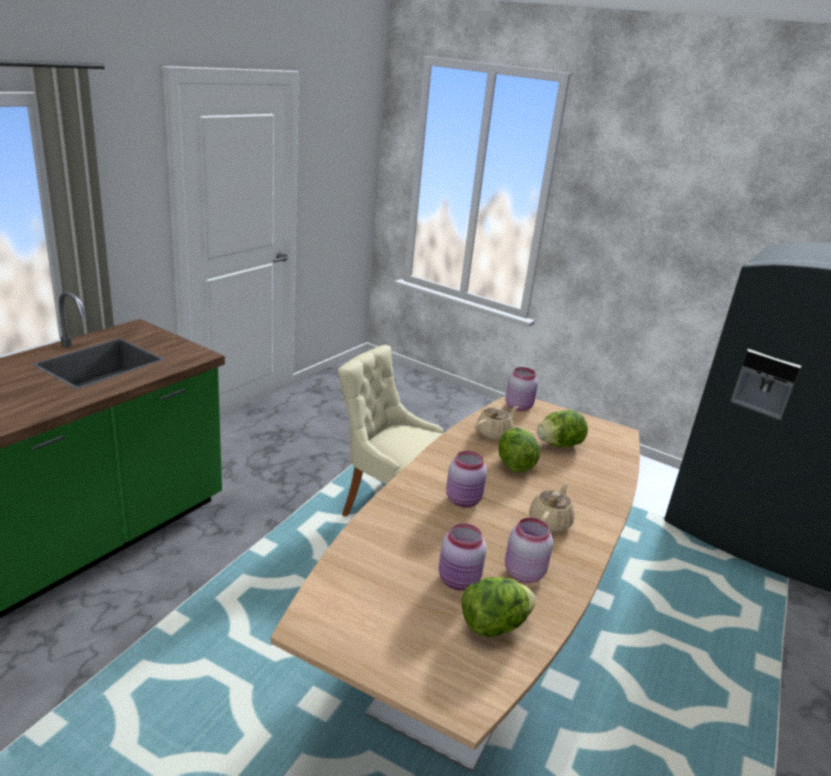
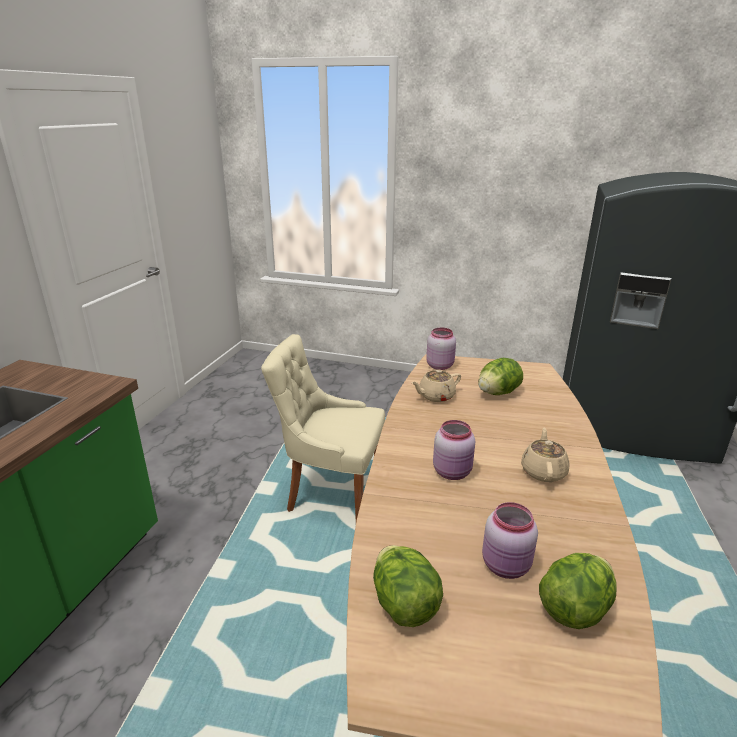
camera: 15 degrees left, 0 degrees up
beige teapot [475,406,519,440] -> beige teapot turned 150 degrees counterclockwise [411,369,461,402]
lettuce [499,427,540,473] -> lettuce moved to [373,545,443,627]
pink jar [505,517,553,583] -> none

